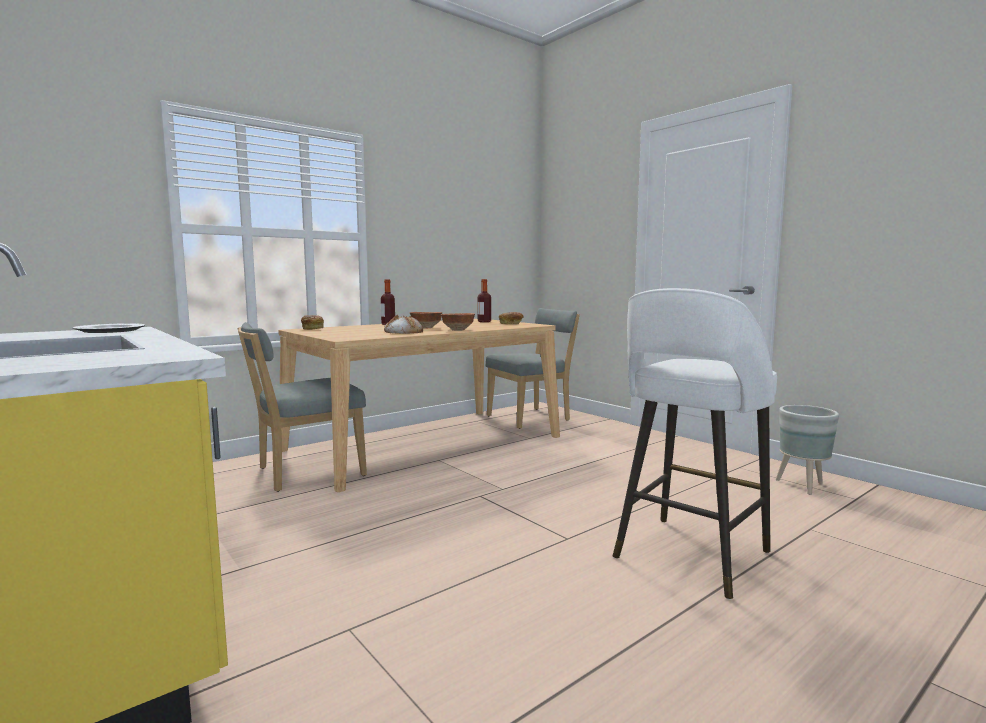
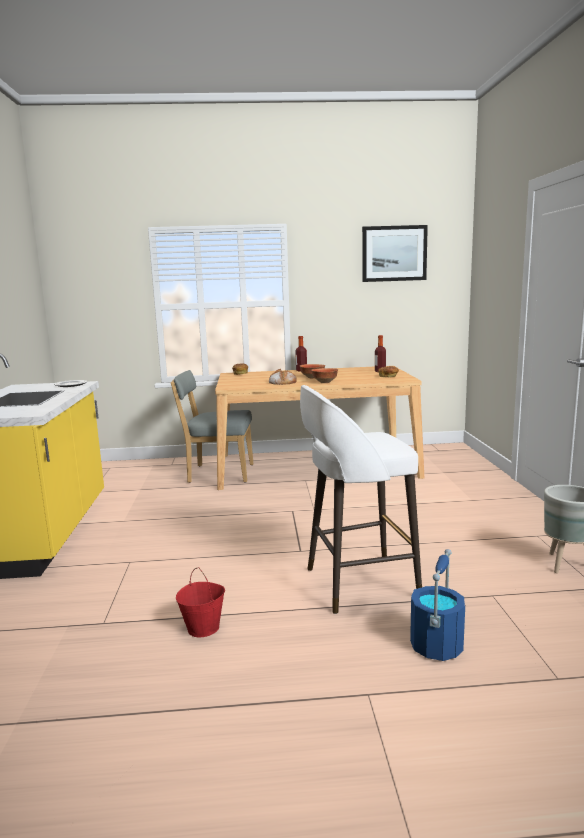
camera: 35 degrees right, 5 degrees up
grey chair [485,308,580,429] -> none
none -> red bucket [176,567,225,637]
none -> picture [362,225,428,282]
none -> blue bucket [410,549,465,661]

